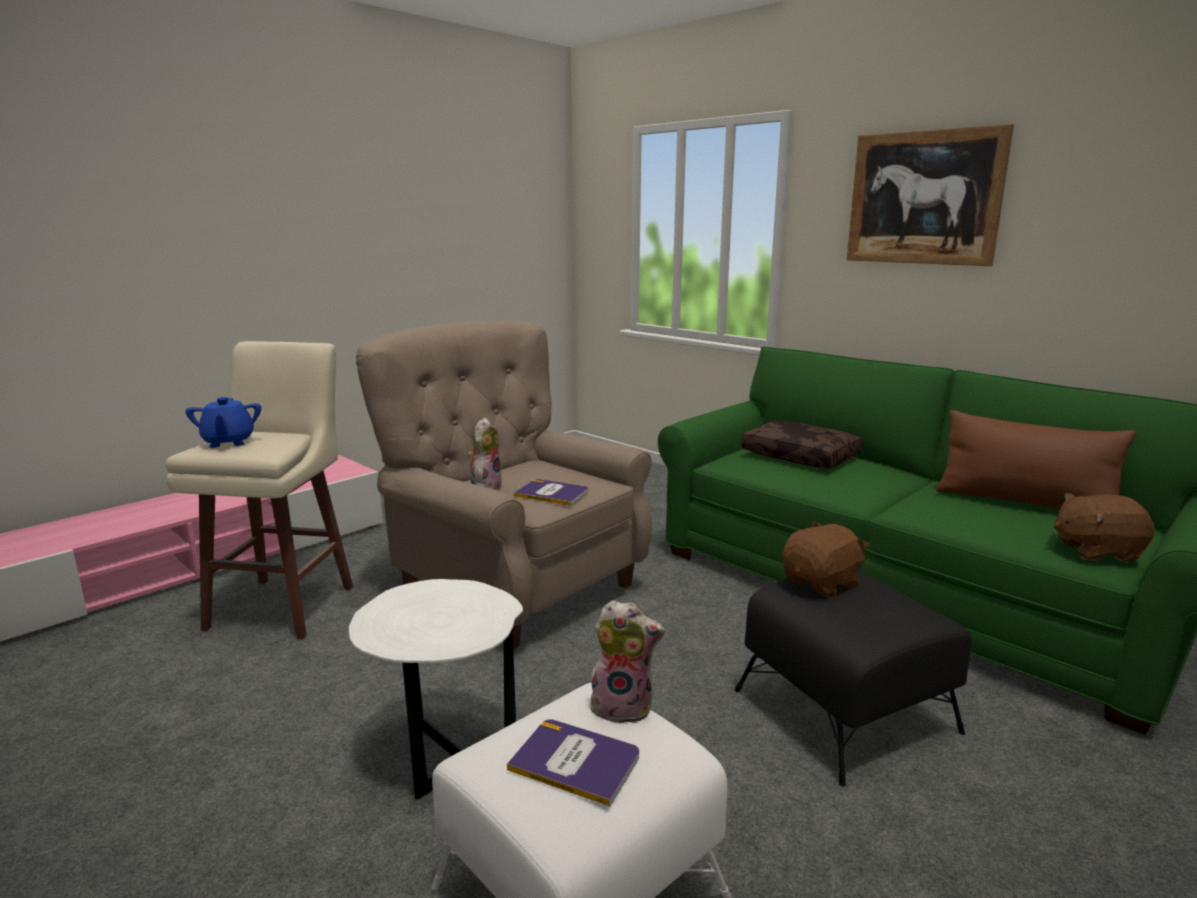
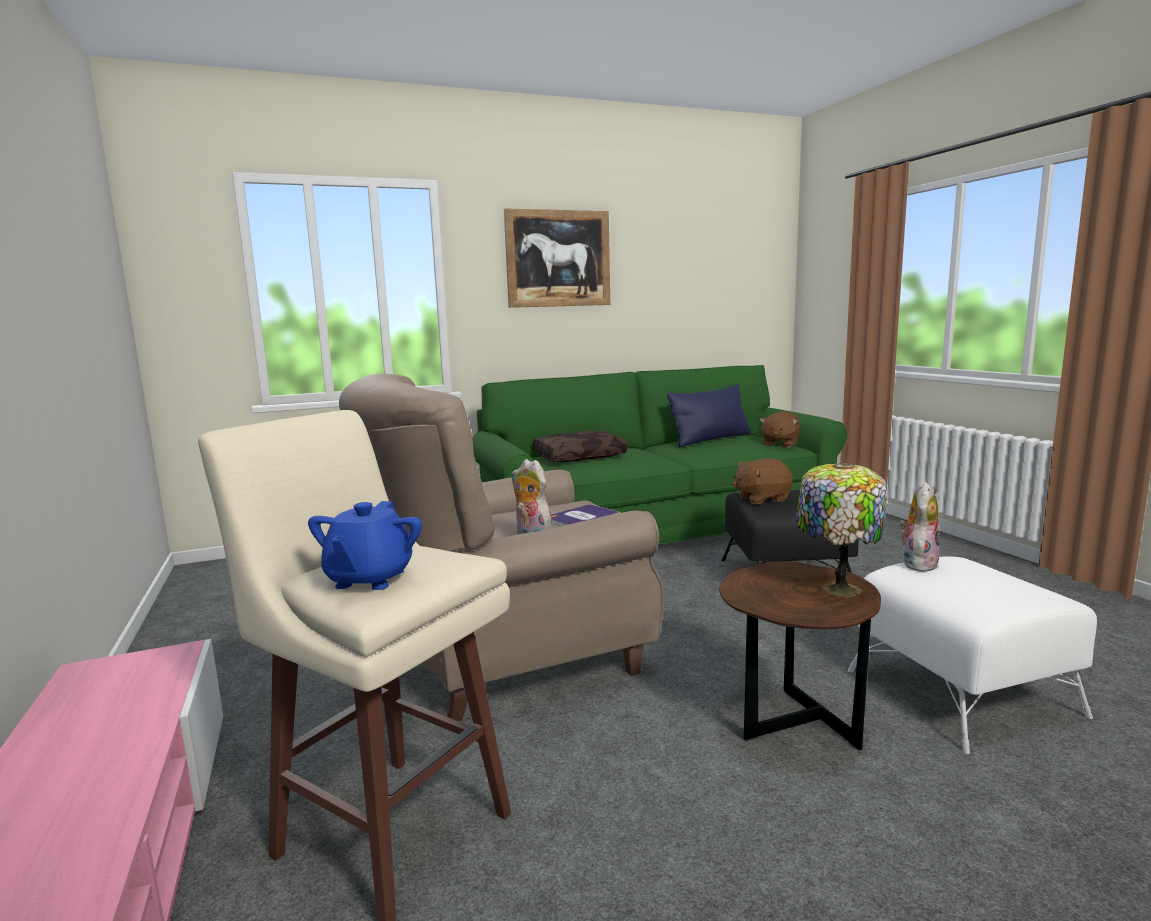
camera: 65 degrees left, 5 degrees down
blue teapot [185,397,261,448] -> blue teapot turned 90 degrees clockwise [308,501,422,590]
white side table [349,579,523,800] -> brown side table [719,561,881,750]
book [507,719,639,806] -> none
brown plush toy [782,521,870,598] -> brown plush toy turned 90 degrees counterclockwise [732,459,793,504]
brown pillow [936,410,1137,509] -> blue pillow [667,384,751,447]
none -> table lamp [796,462,887,597]

